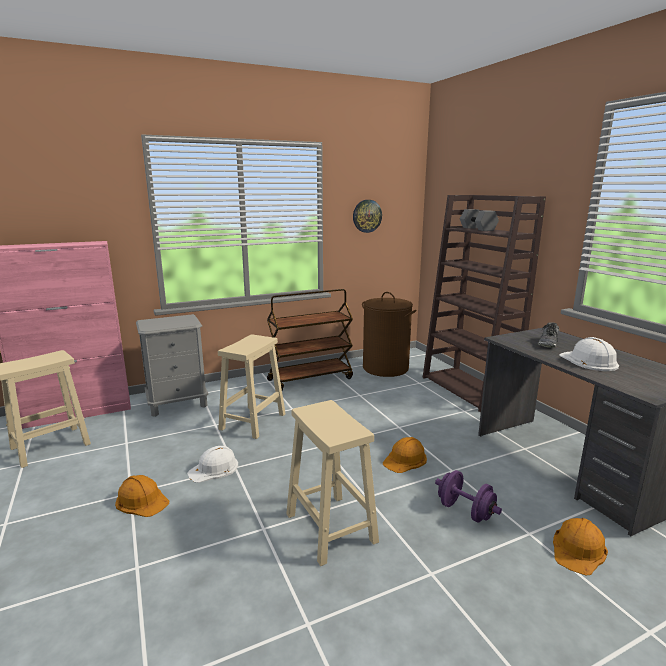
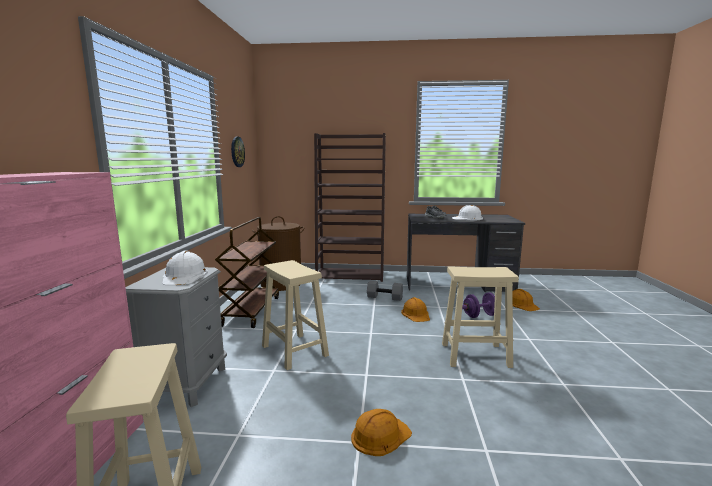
camera: 60 degrees left, 5 degrees down
white hard hat [187,446,238,483] -> white hard hat moved to [162,251,208,285]
grey dumbbell [460,209,499,231] -> grey dumbbell moved to [367,281,403,301]

